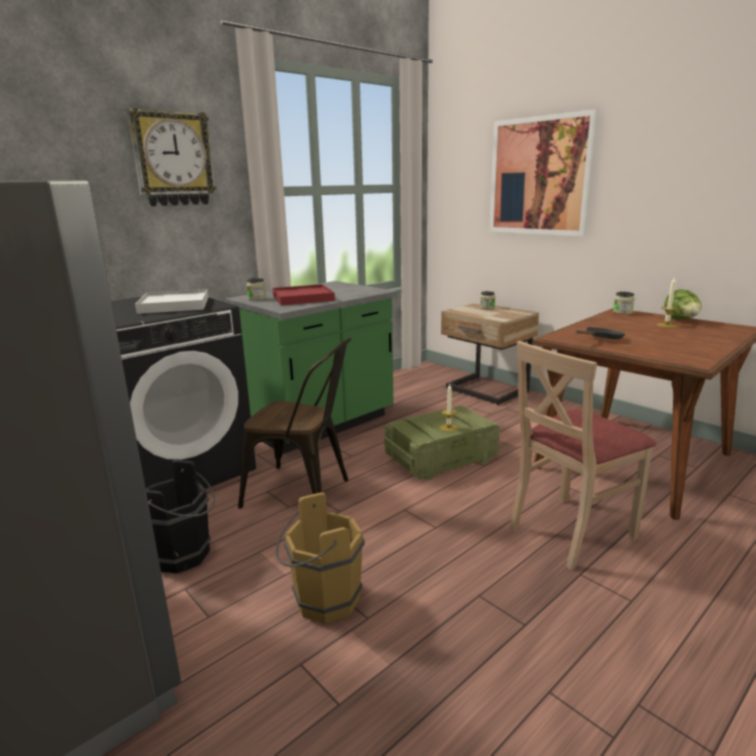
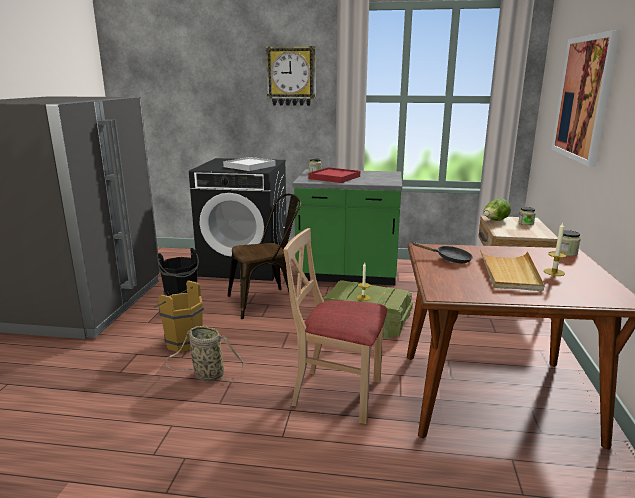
camera: 50 degrees right, 0 degrees up
brown chair [238,337,352,509] -> brown chair turned 90 degrees counterclockwise [228,194,301,319]
lettuce [664,289,702,320] -> lettuce moved to [484,199,511,221]
none -> basket [166,326,244,382]
none -> beige tray [480,250,544,291]

